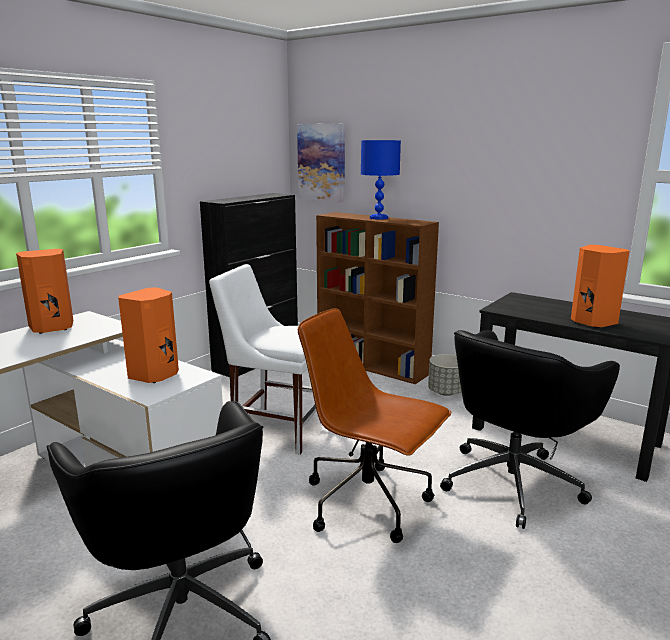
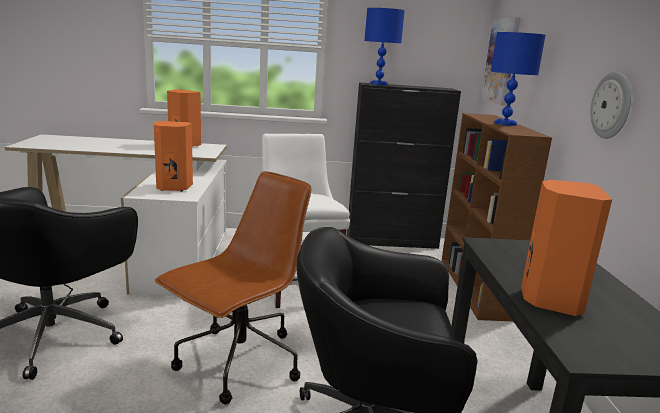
camera: 50 degrees right, 0 degrees up
brown office chair [298,308,451,543] -> brown office chair turned 45 degrees clockwise [155,171,311,404]
grey planter [428,354,462,396] -> none
none -> blue table lamp [365,8,405,85]
none -> wall clock [590,72,631,139]

